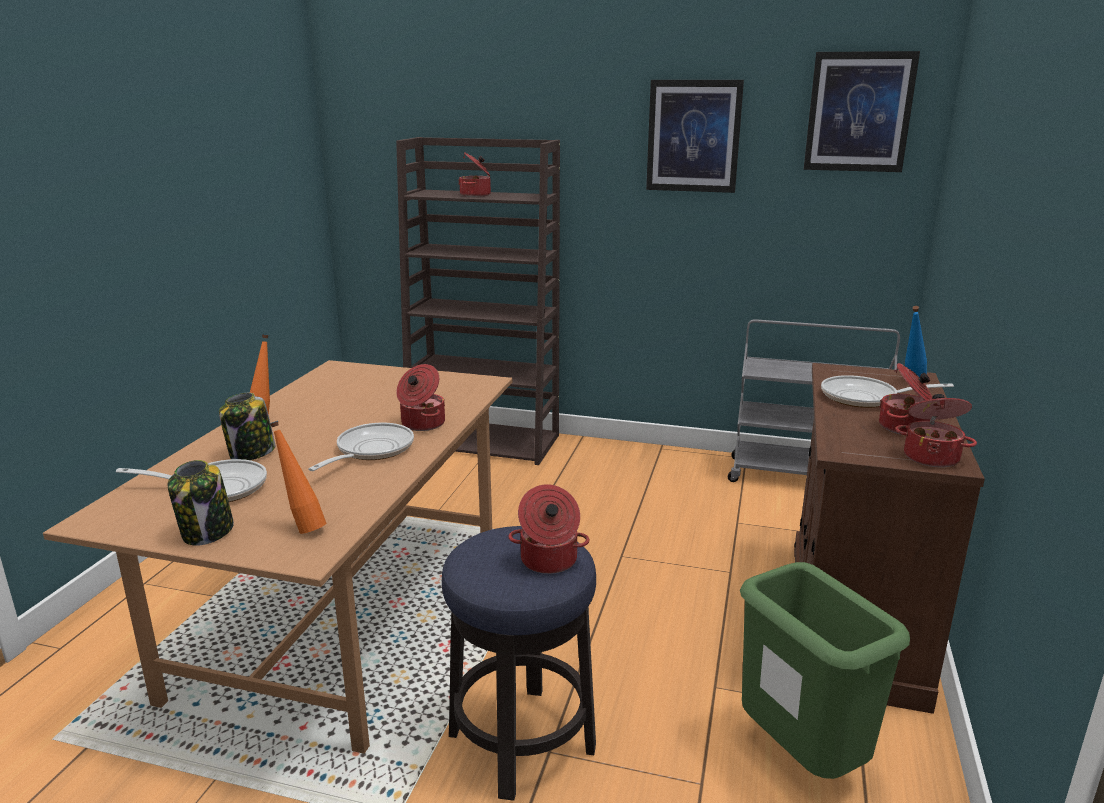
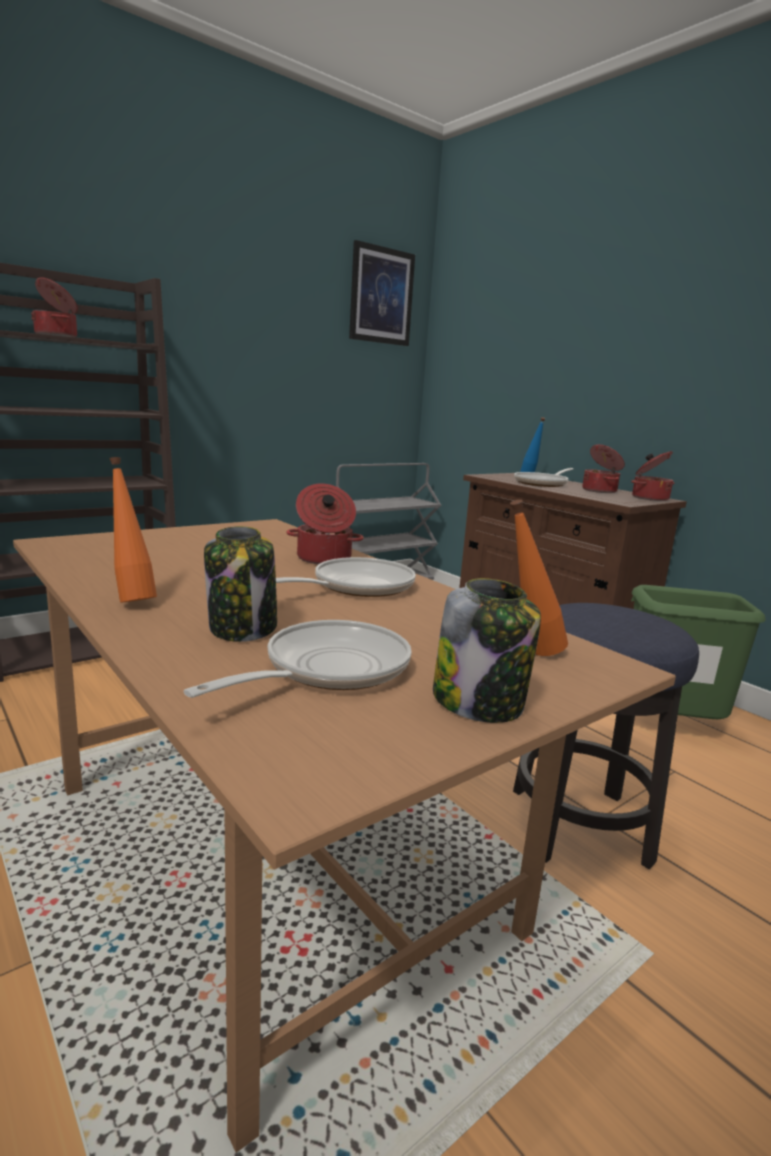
camera: 55 degrees left, 5 degrees down
frying pan [308,423,414,471] -> frying pan turned 75 degrees clockwise [276,557,416,597]
cooking pot [508,484,590,574] -> none
picture [646,80,744,193] -> none

